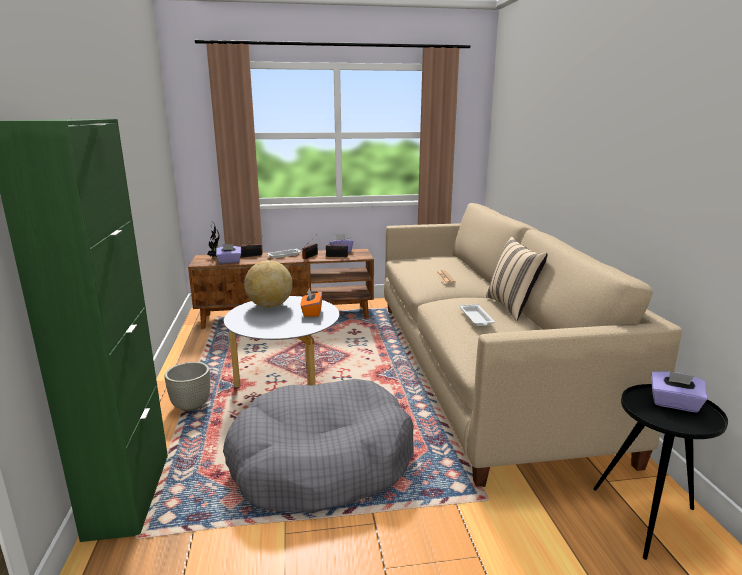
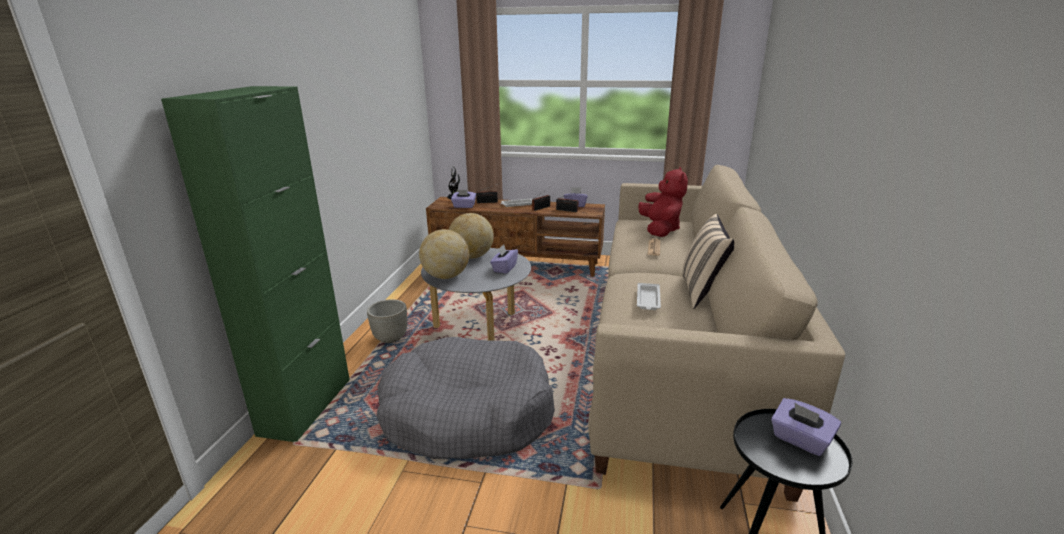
camera: 20 degrees right, 5 degrees up
orange tissue box [301,288,322,317] -> purple tissue box [490,244,518,274]
none -> globe [419,229,469,279]
none -> red plush toy [638,167,688,237]

